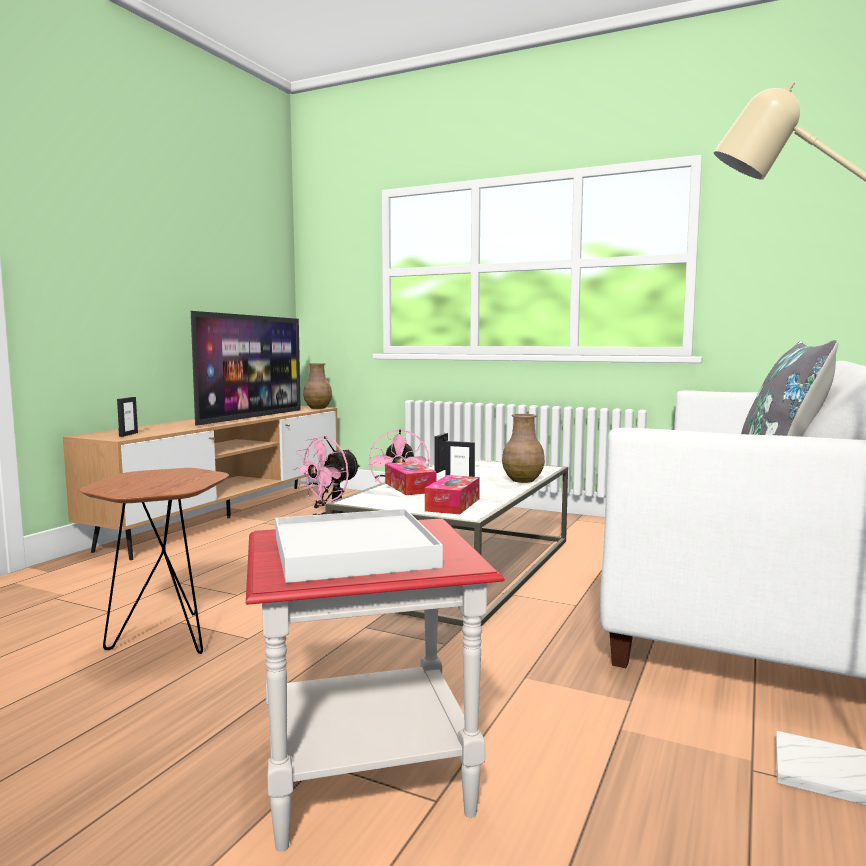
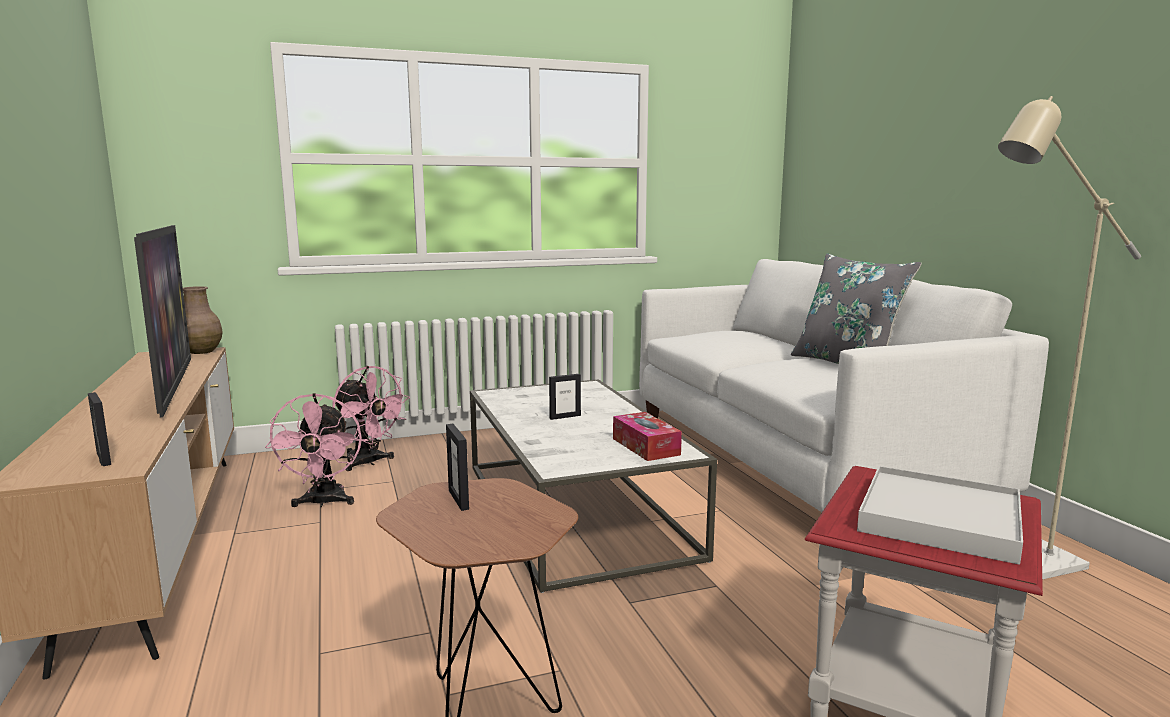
camera: 45 degrees left, 5 degrees up
tissue box [385,461,437,495] -> none
picture frame [435,433,448,473] -> picture frame moved to [446,424,469,511]
brown vase [502,414,545,483] -> none

